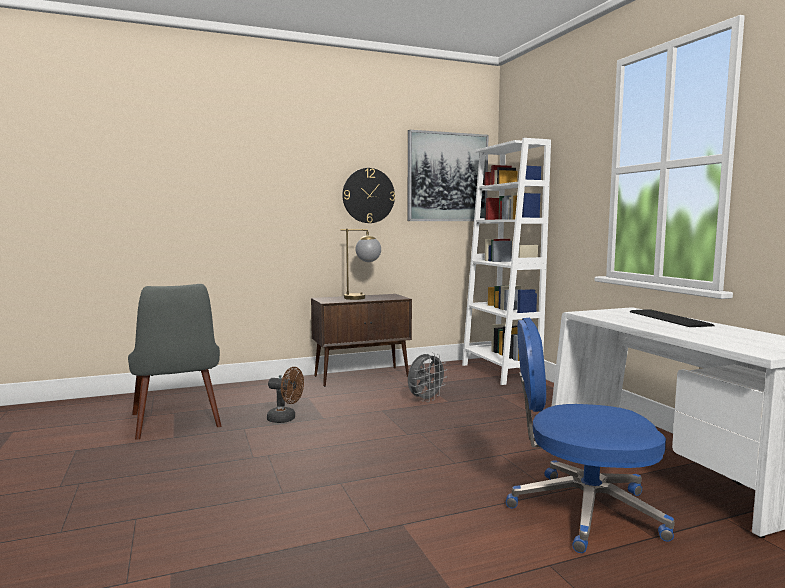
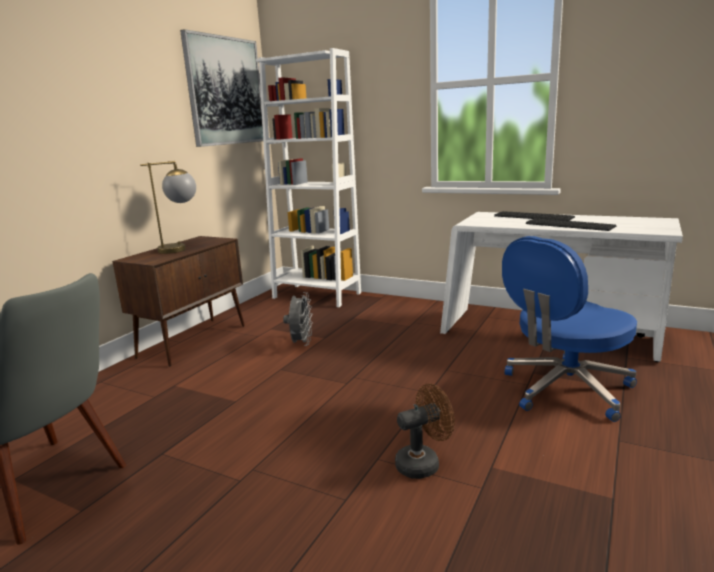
camera: 40 degrees left, 10 degrees up
brown fan [267,367,304,423] -> brown fan moved to [395,384,455,479]
wall clock [342,168,395,223] -> none
none -> keyboard [526,218,616,231]

